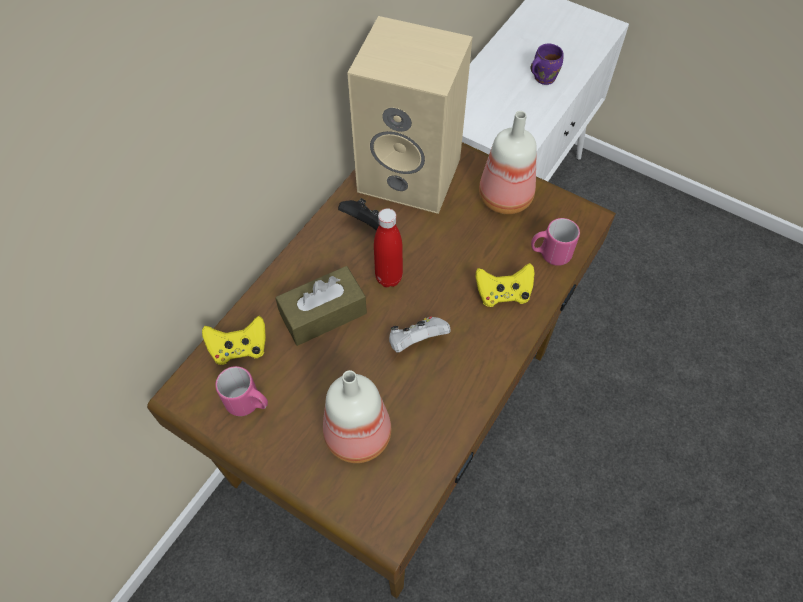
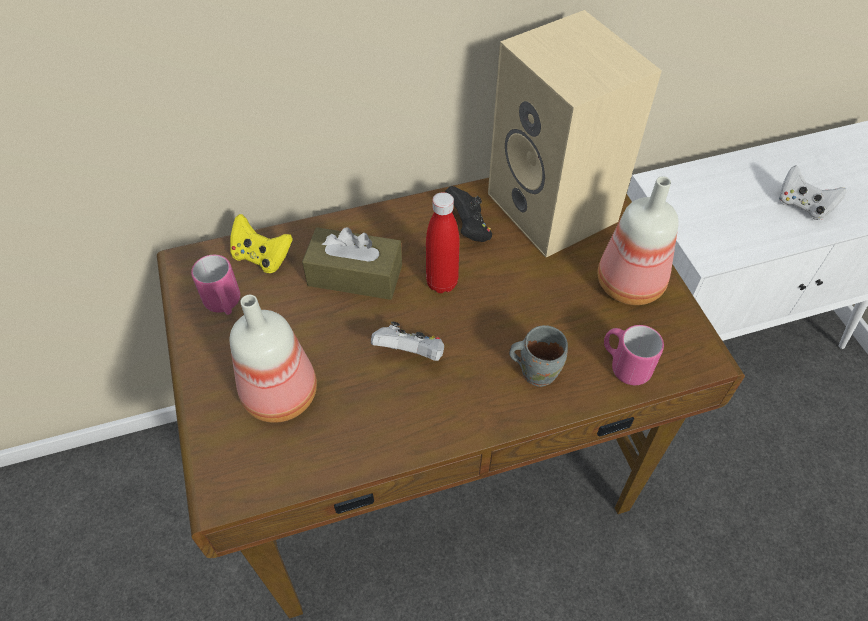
camera: 40 degrees right, 5 degrees down
yellow game controller [476,263,534,307] -> grey mug [509,325,568,387]
purple mug [530,43,563,85] -> white game controller [779,165,847,220]

